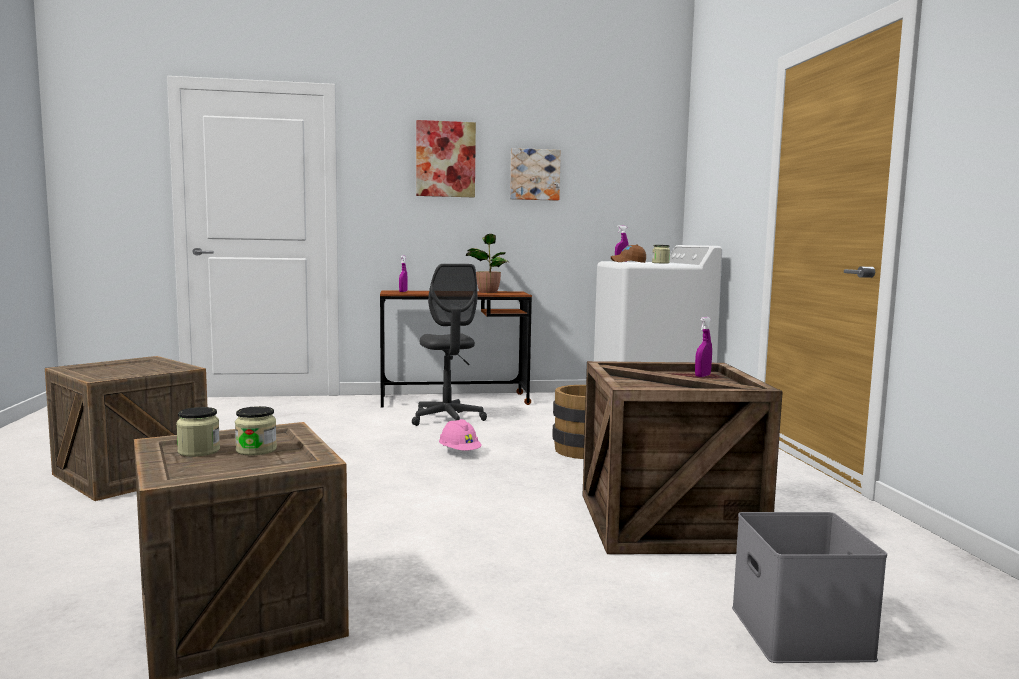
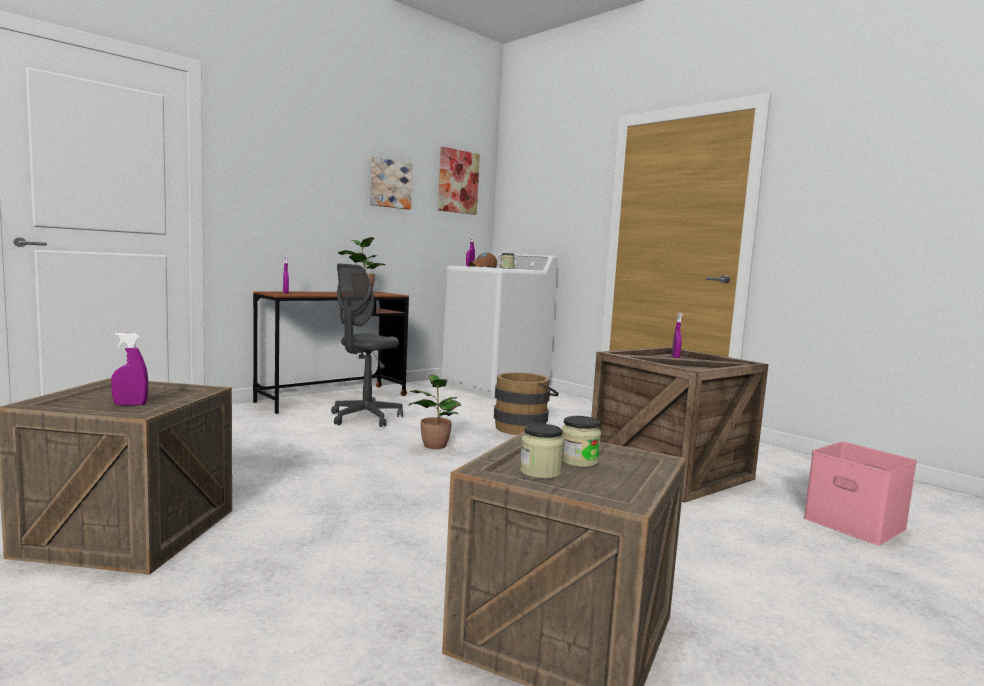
camera: 35 degrees left, 0 degrees up
grey office chair [412,264,487,426] -> grey office chair turned 90 degrees clockwise [331,263,403,427]
picture [416,120,476,197] -> picture moved to [438,147,480,215]
pink hard hat [439,419,482,451] -> potted plant [409,374,461,449]
grey storage box [732,512,887,663] -> pink storage box [803,442,917,545]
none -> purple spray bottle [111,333,148,406]

